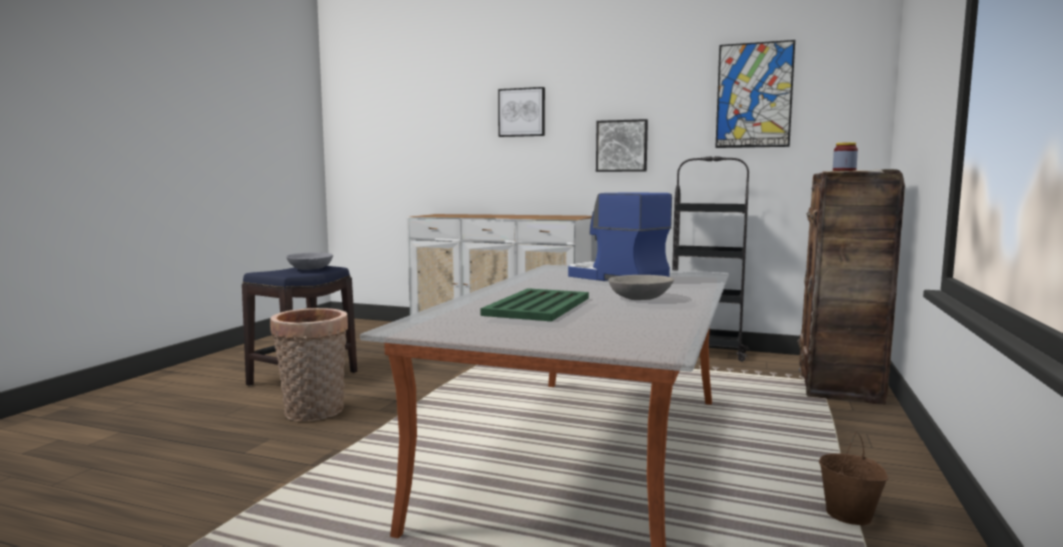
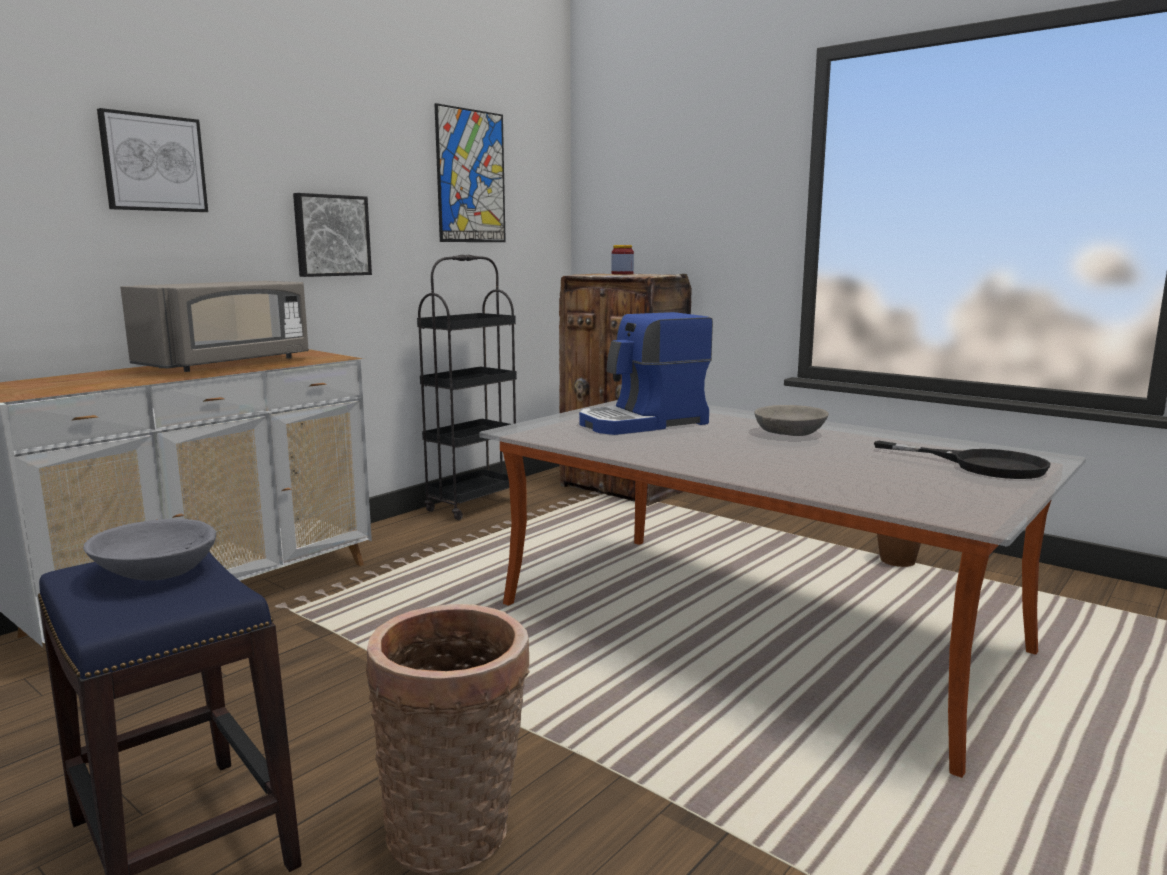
camera: 70 degrees left, 5 degrees up
green tray [480,288,589,321] -> none
none -> grey microwave [120,281,309,372]
none -> black frying pan [874,441,1051,479]

